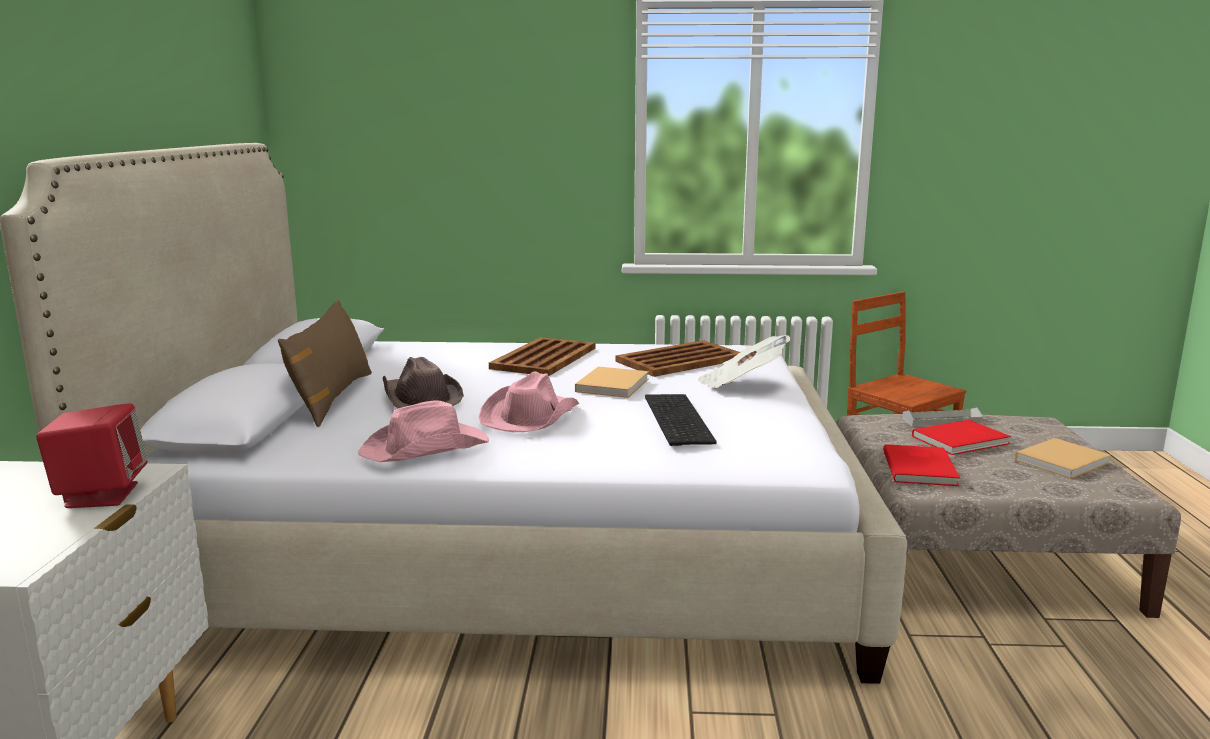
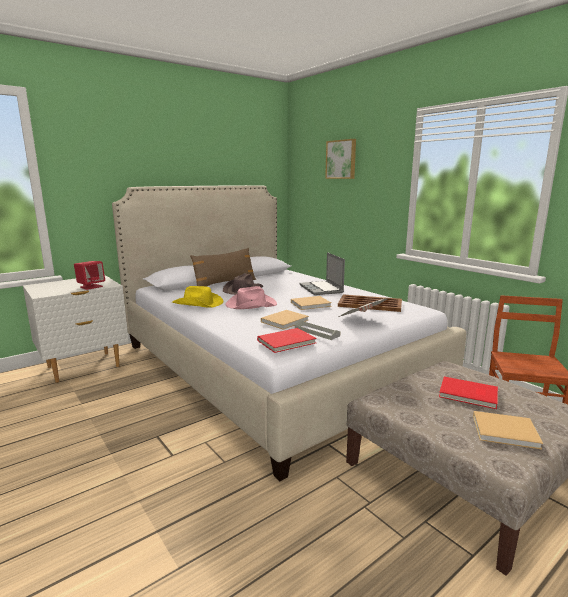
camera: 50 degrees right, 0 degrees up
pink hat [358,400,489,462] -> yellow hat [172,286,223,307]
brown tray [489,337,595,376] -> laptop [300,252,345,295]
keyboard [645,394,717,446] -> beige book [261,310,309,330]
red book [883,444,960,486] -> red book moved to [257,328,317,353]
grey tray [902,407,983,427] -> grey tray moved to [295,320,340,340]
none -> picture [325,139,356,179]

